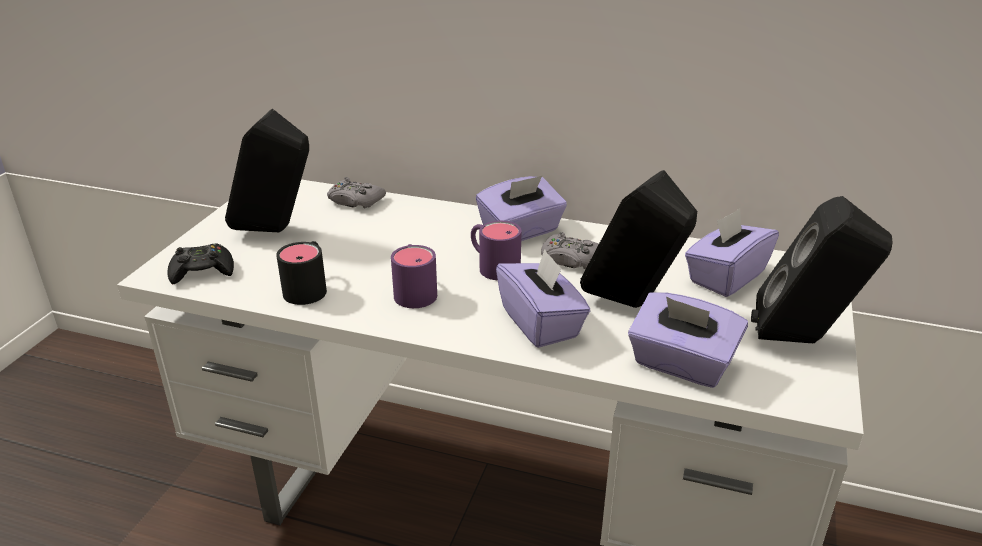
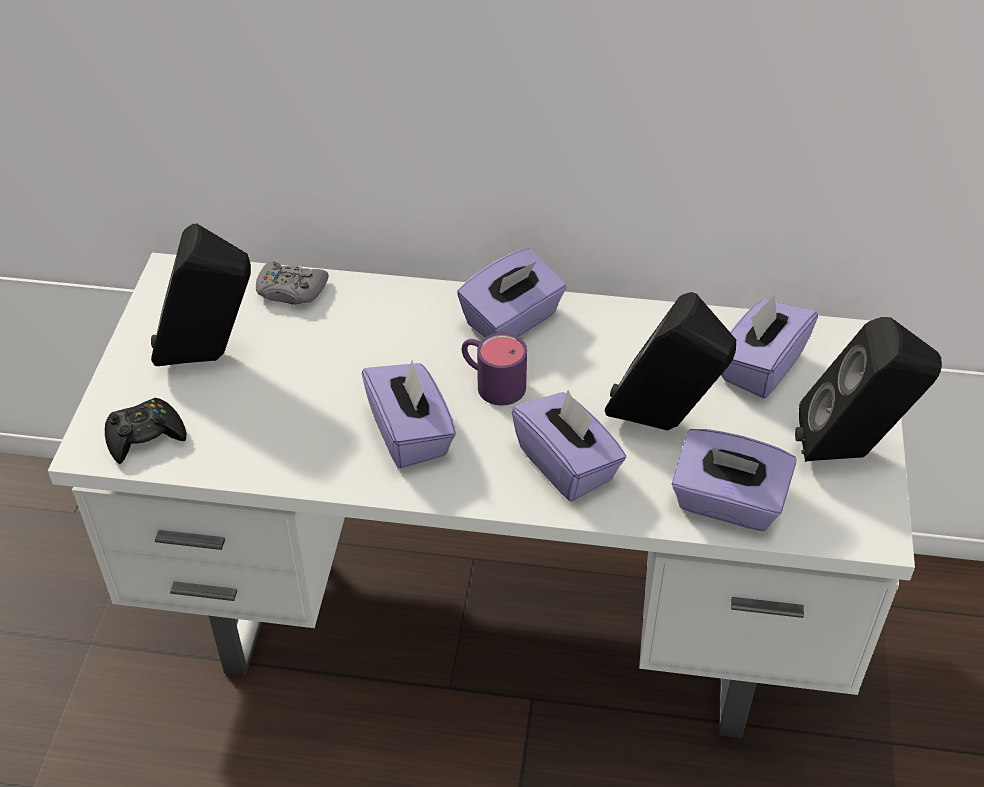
camera: 10 degrees left, 15 degrees up
black mug [276,241,327,305] -> none
purple mug [391,244,437,308] -> purple tissue box [362,360,456,468]
grey game controller [541,232,599,269] -> none

